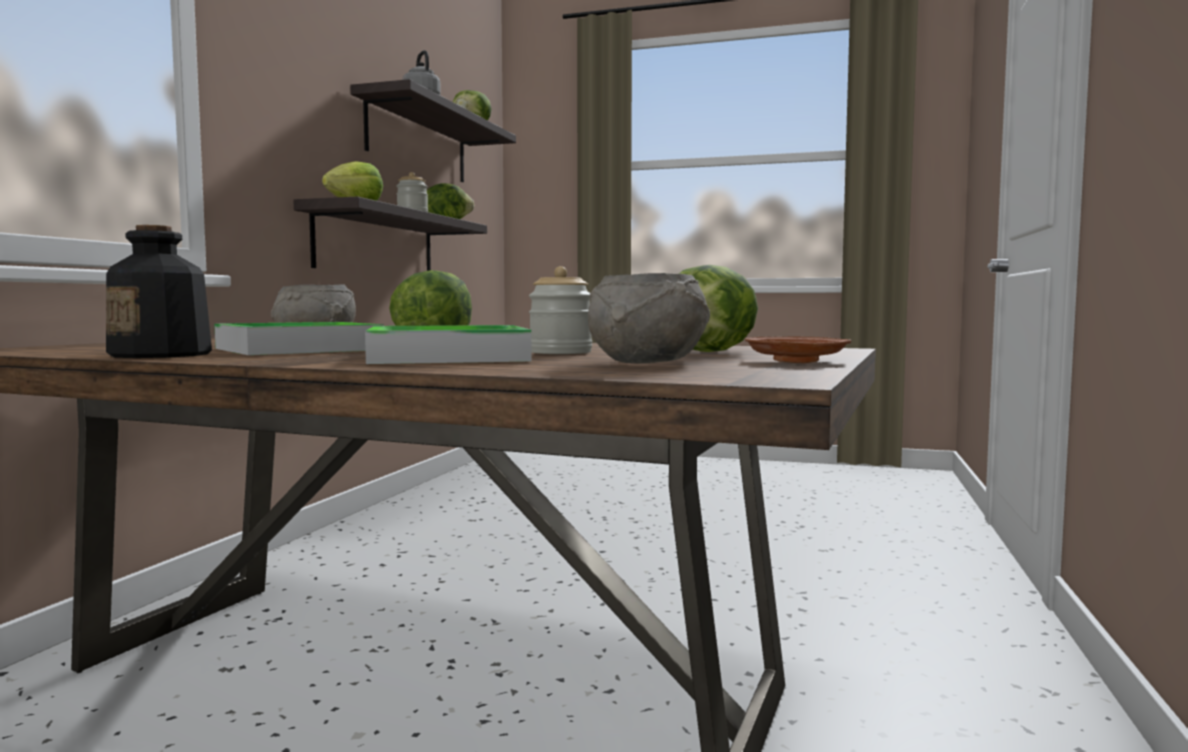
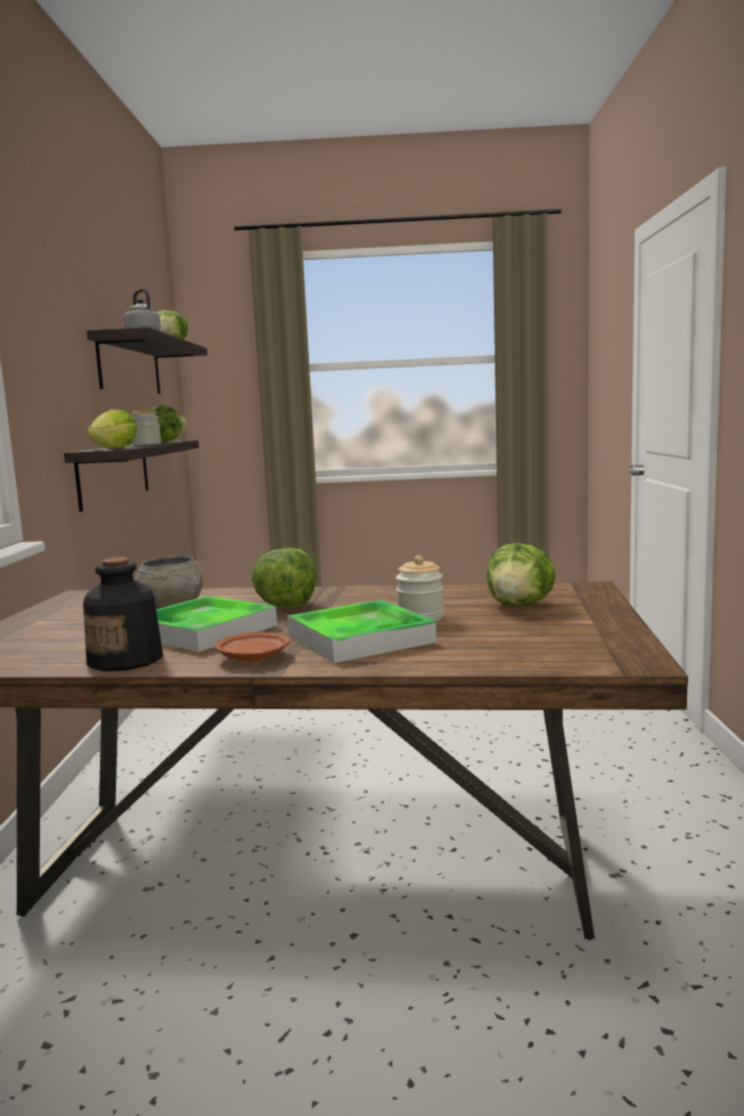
camera: 15 degrees left, 5 degrees up
grey bowl [588,273,710,363] -> none
brown plate [745,336,851,363] -> brown plate moved to [215,632,291,663]

